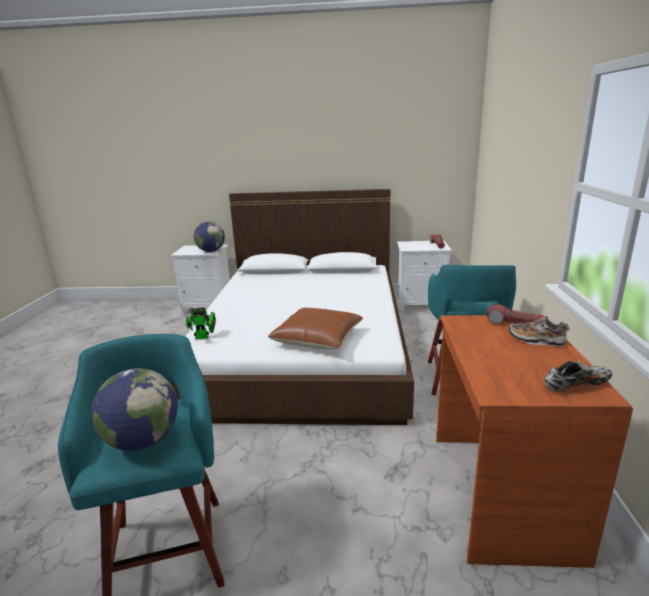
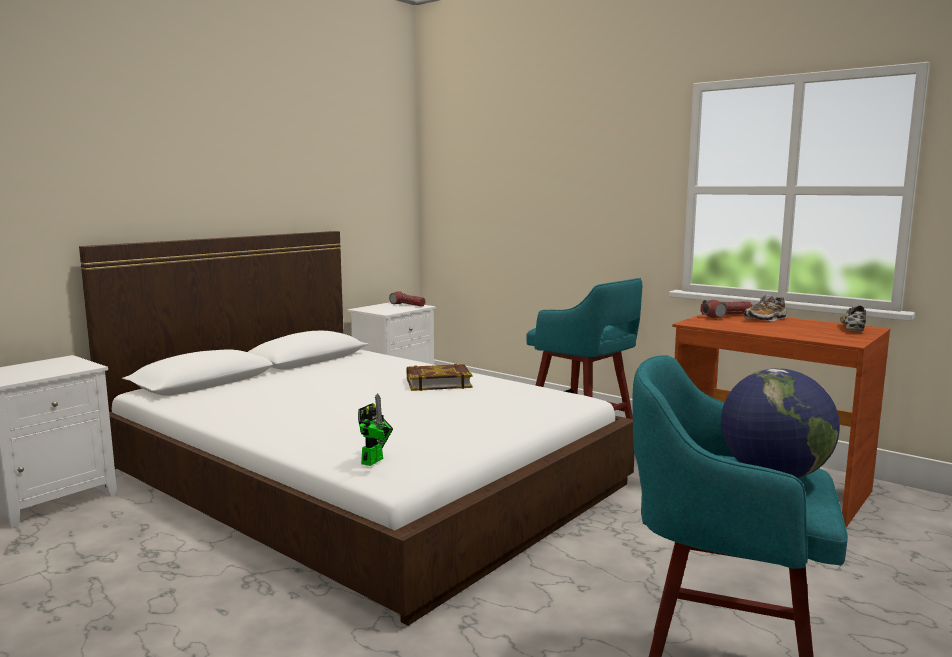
camera: 55 degrees left, 10 degrees down
globe [194,222,225,252] -> none
brown pillow [268,308,363,350] -> none
none -> book [407,364,473,391]

